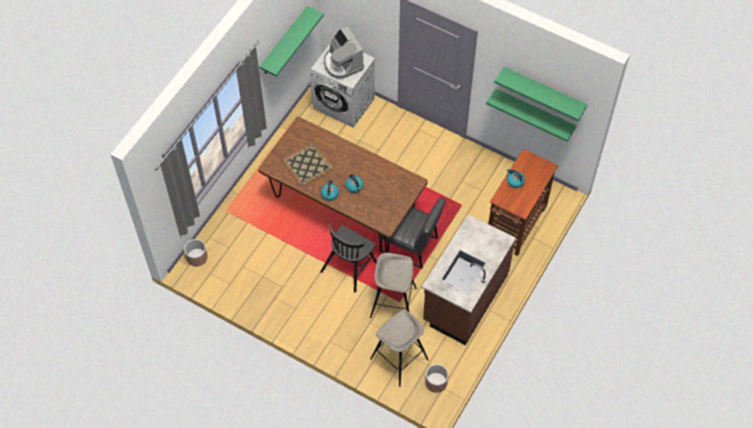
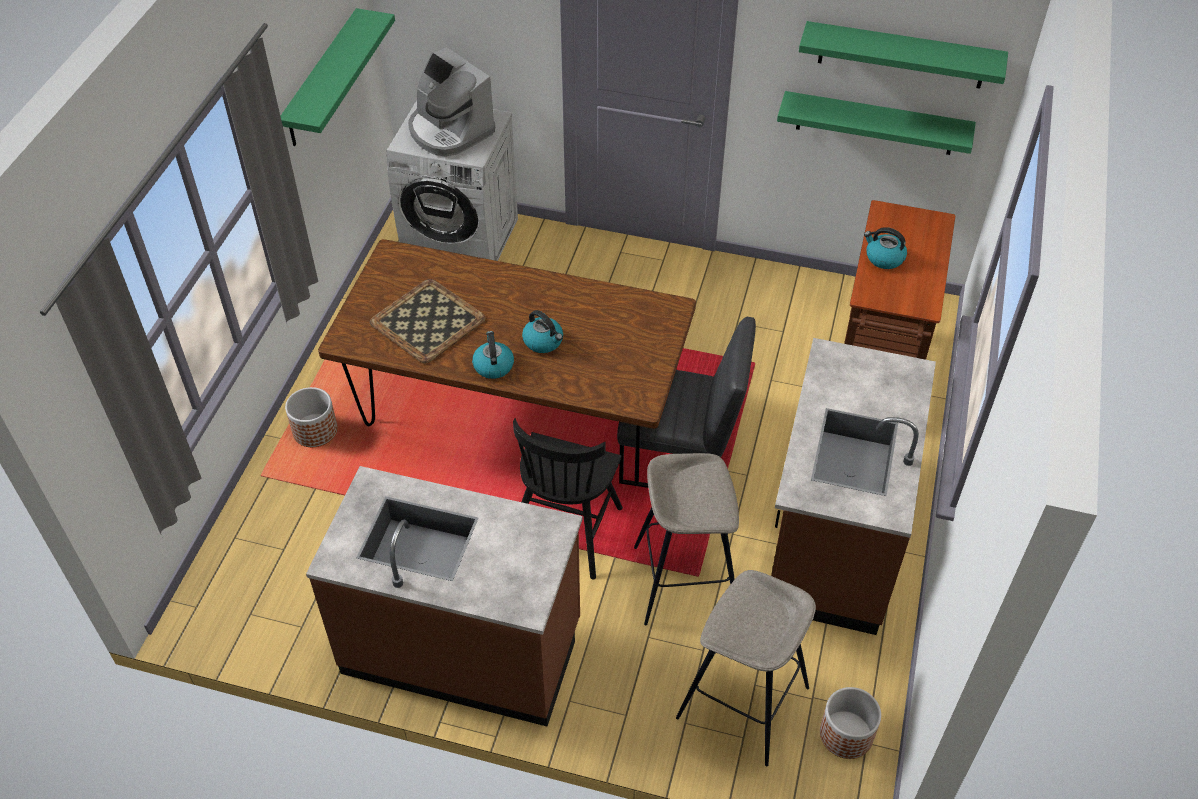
camera: 15 degrees left, 10 degrees down
planter [184,239,208,266] -> planter moved to [285,387,338,447]
none -> brown counter [306,466,582,727]

